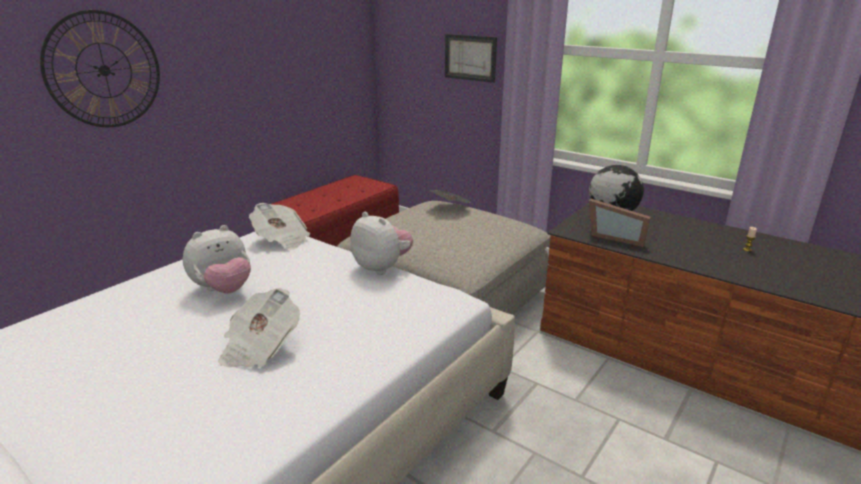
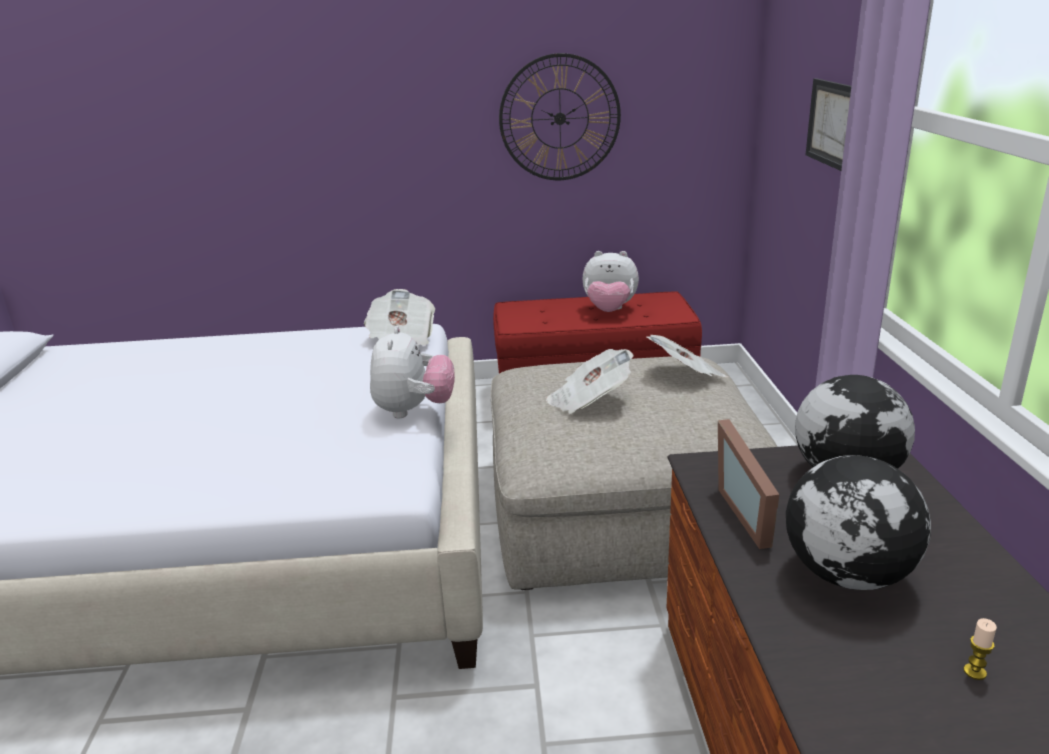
camera: 50 degrees right, 0 degrees up
wall clock [40,10,160,127] -> wall clock moved to [499,53,621,180]
plush toy [183,225,251,293] -> plush toy moved to [582,251,639,312]
newspaper [218,288,300,367] -> newspaper moved to [546,349,634,414]
none -> globe [786,455,931,590]

